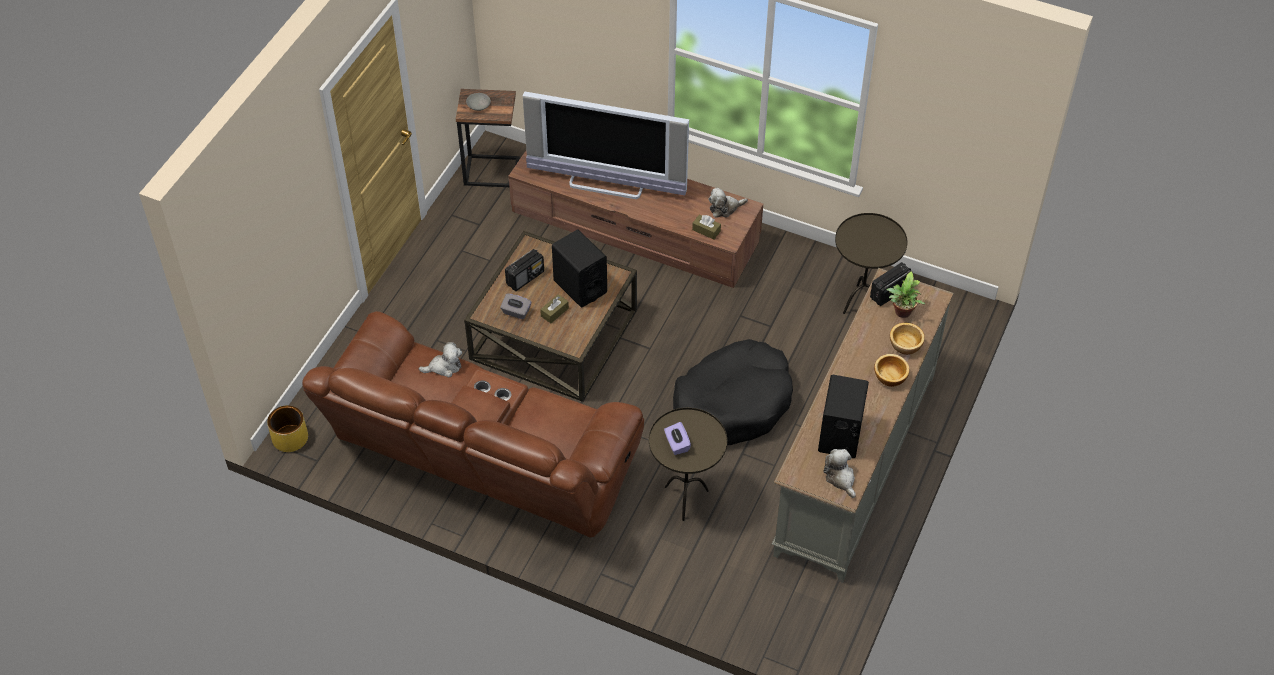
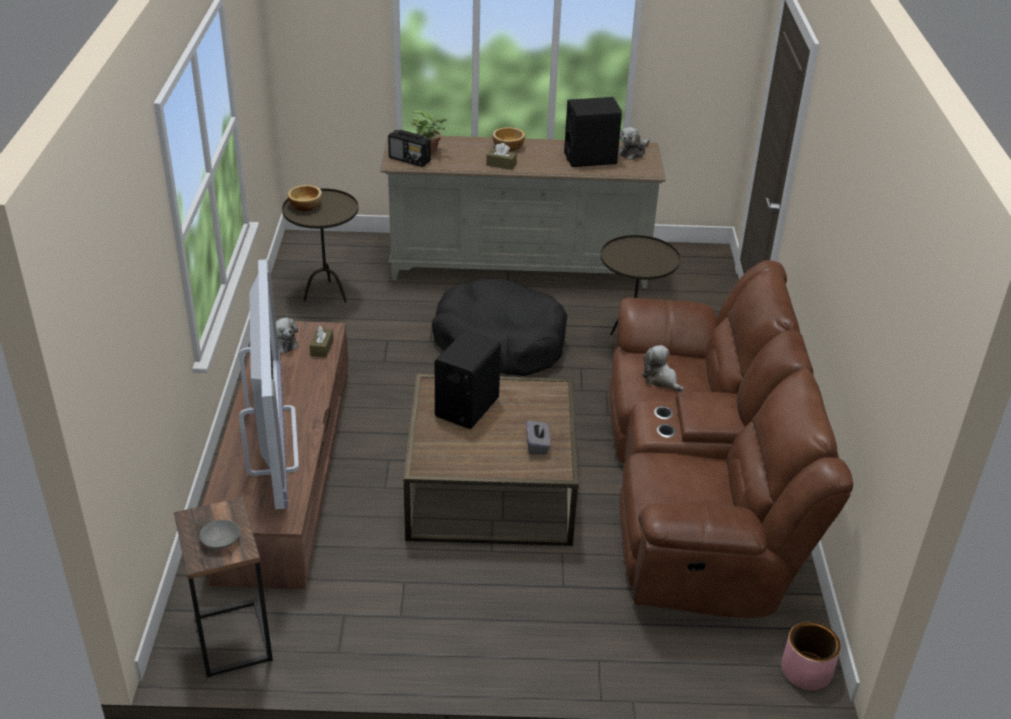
camera: 115 degrees left, 15 degrees down
yellow planter [267,405,308,452] -> pink planter [781,622,841,690]
plush toy [419,342,462,378] -> plush toy moved to [642,345,684,393]
radio [505,249,544,291] -> none
brown tissue box [540,294,569,323] -> brown tissue box moved to [486,143,517,170]
purple tissue box [664,422,691,455] -> none
bowl [890,323,925,355] -> bowl moved to [288,185,322,211]

